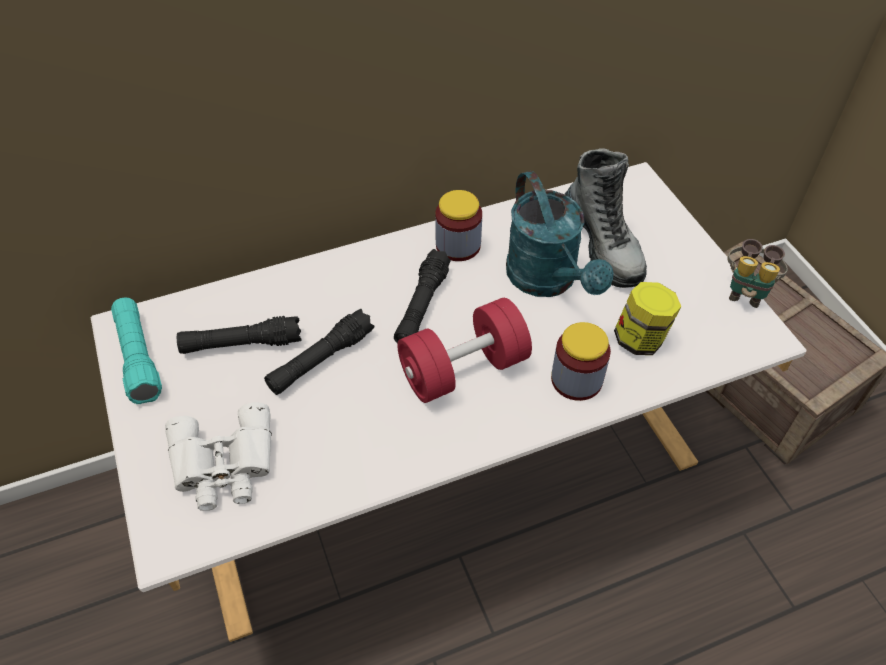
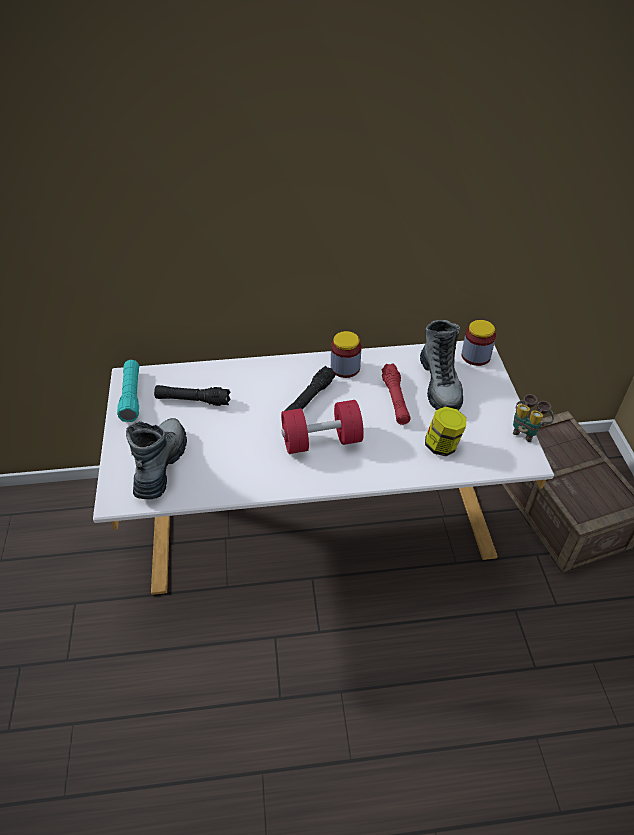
camera: 15 degrees right, 5 degrees down
white binoculars [165,402,272,511] -> boot [126,418,187,499]
black flashlight [264,309,375,395] -> none
turquoise watering can [506,171,614,297] -> red flashlight [382,363,410,425]
jar [551,322,611,401] -> jar moved to [461,320,496,366]

